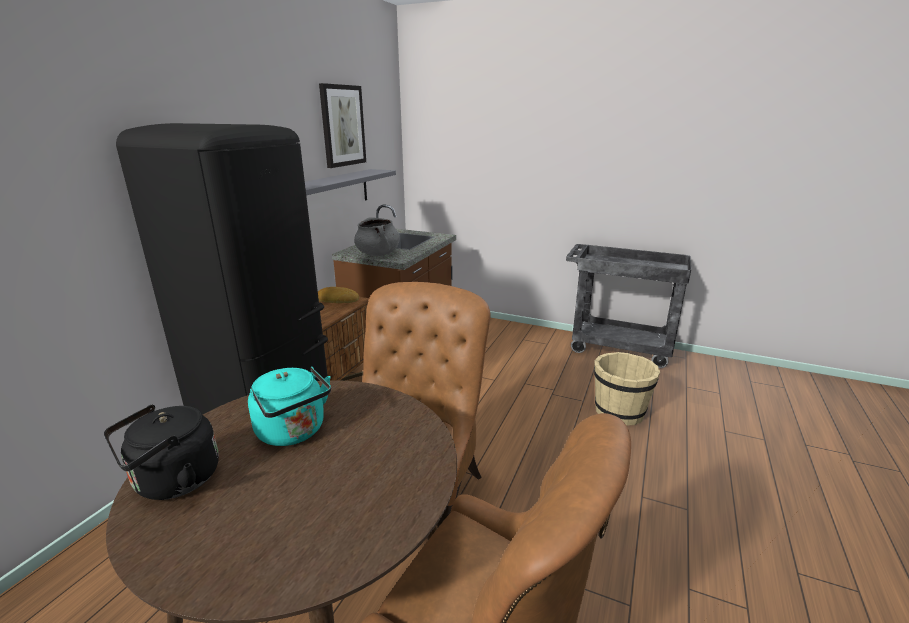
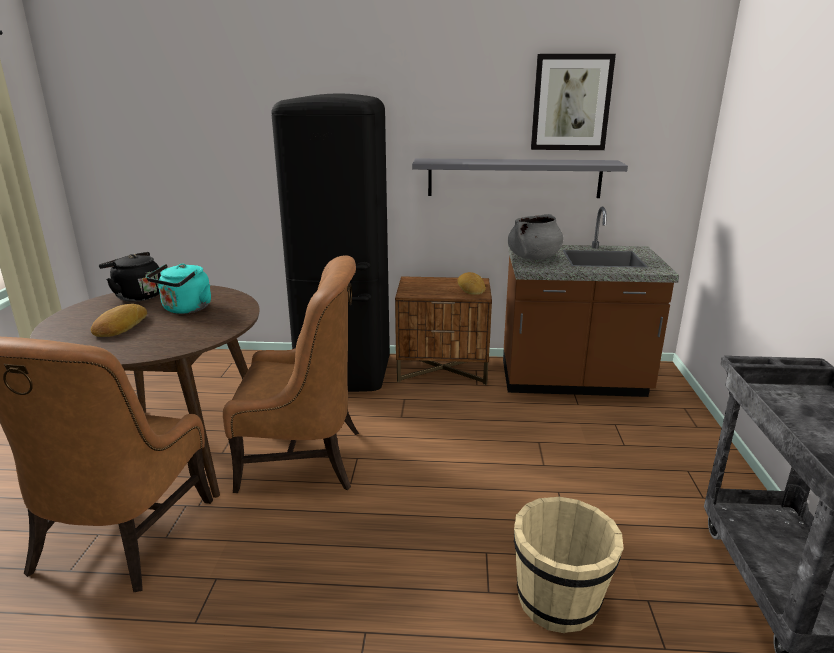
camera: 70 degrees right, 0 degrees up
none -> bread [91,304,147,337]

